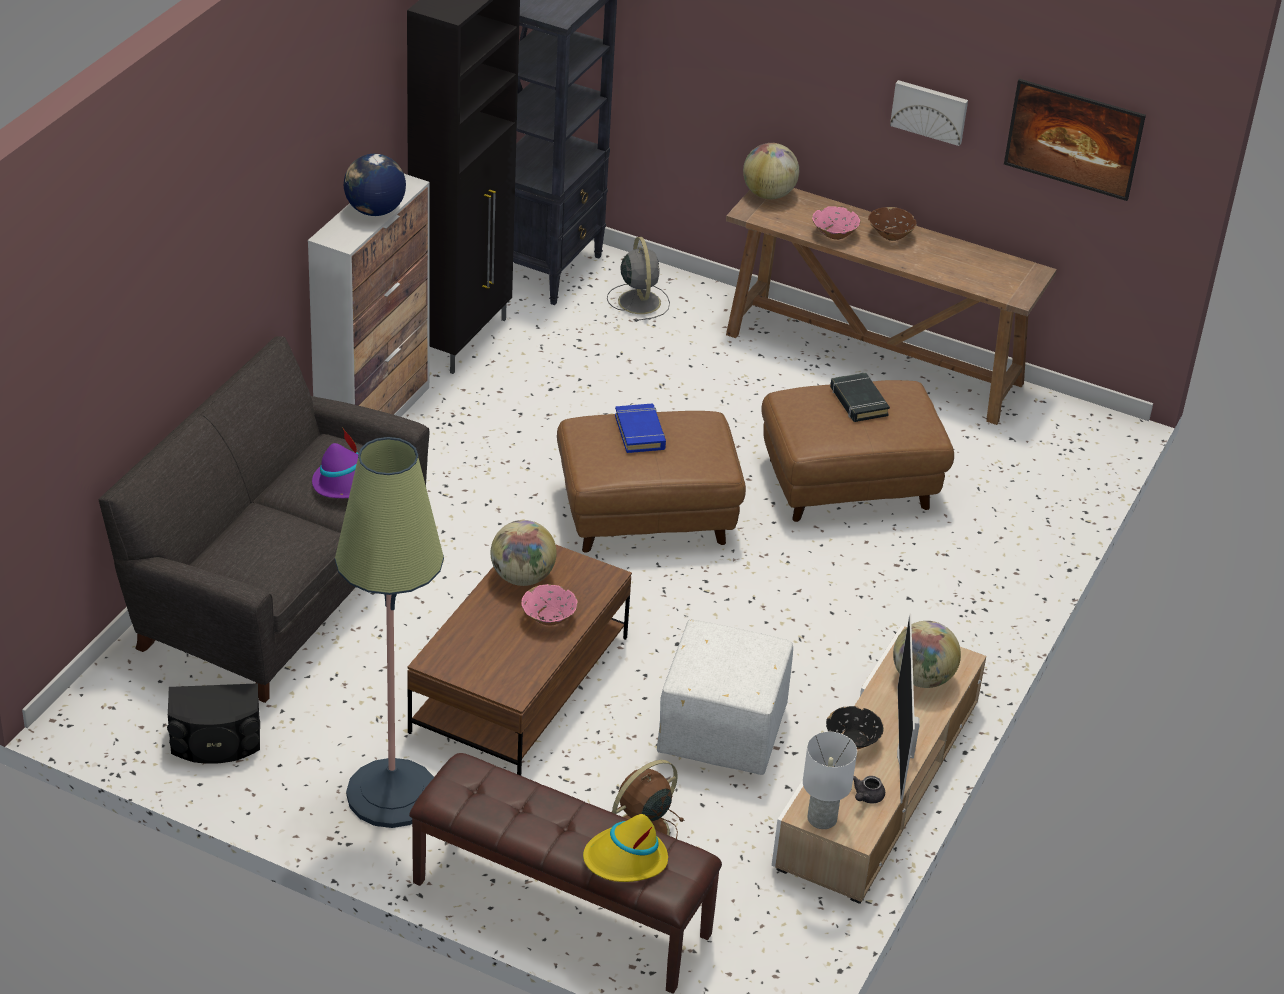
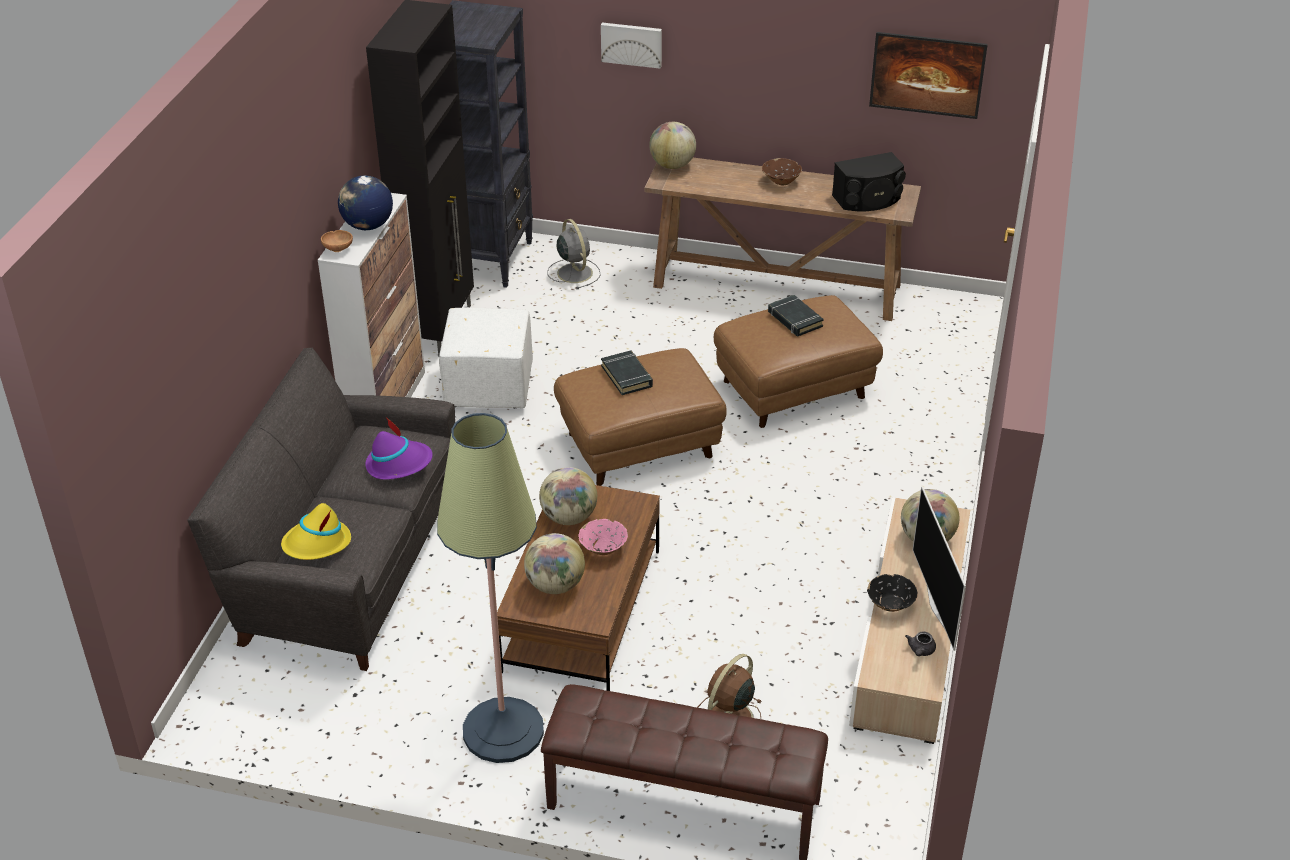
camera: 10 degrees left, 0 degrees up
black speaker [167,683,260,764] -> black speaker moved to [832,152,906,212]
yellow hat [583,814,668,882] -> yellow hat moved to [281,503,351,560]
blue book [615,404,666,453] -> black book [601,350,653,395]
white ottoman [657,619,793,775] -> white ottoman moved to [439,308,533,408]
white table lamp [803,732,857,829] -> none
pink bowl [812,206,861,240] -> none
picture [890,80,968,146] -> picture moved to [601,23,662,69]
none -> brown bowl [321,230,353,252]
none -> globe [524,533,585,594]

